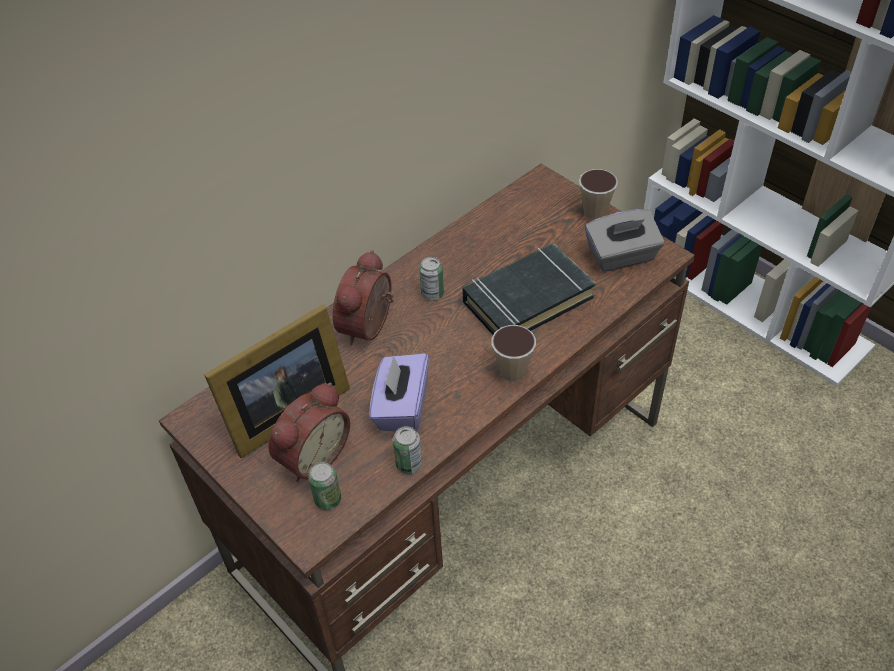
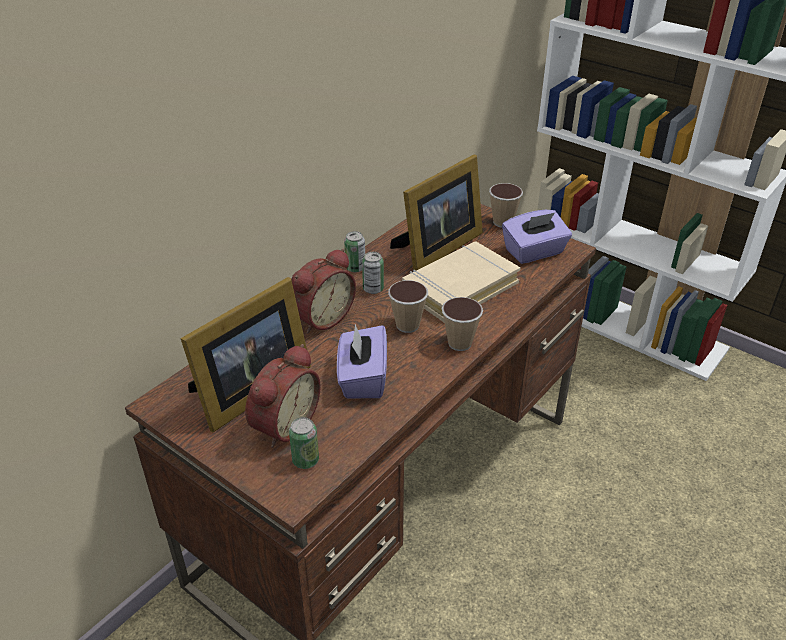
camera: 10 degrees left, 10 degrees down
alarm clock [333,250,394,345] -> alarm clock turned 150 degrees counterclockwise [291,249,356,334]
can [393,426,422,474] -> can moved to [344,231,365,273]
black book [462,243,596,335] -> beige book [402,241,521,323]
grey tissue box [585,209,664,272] -> purple tissue box [502,210,572,264]
none -> cup [388,280,428,333]
none -> picture frame [390,154,483,271]

